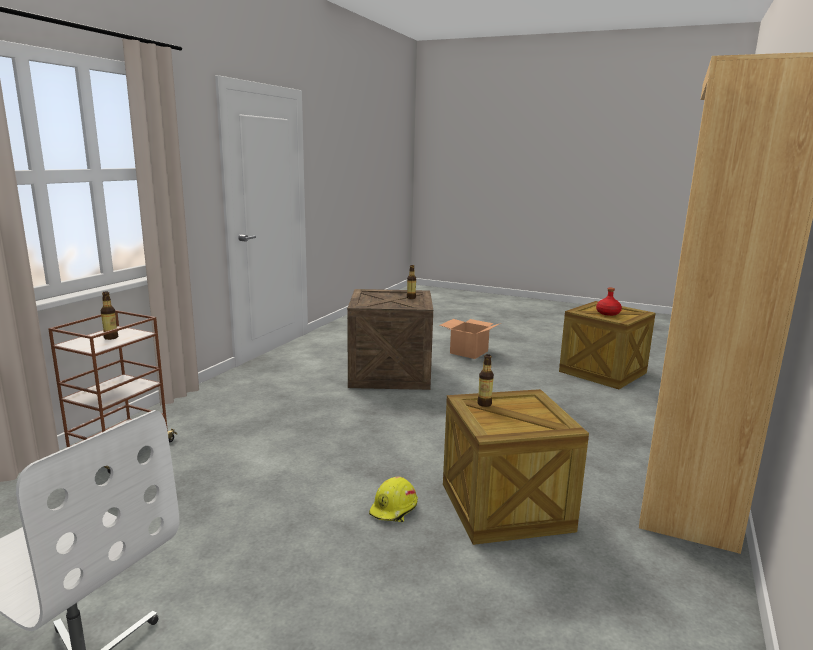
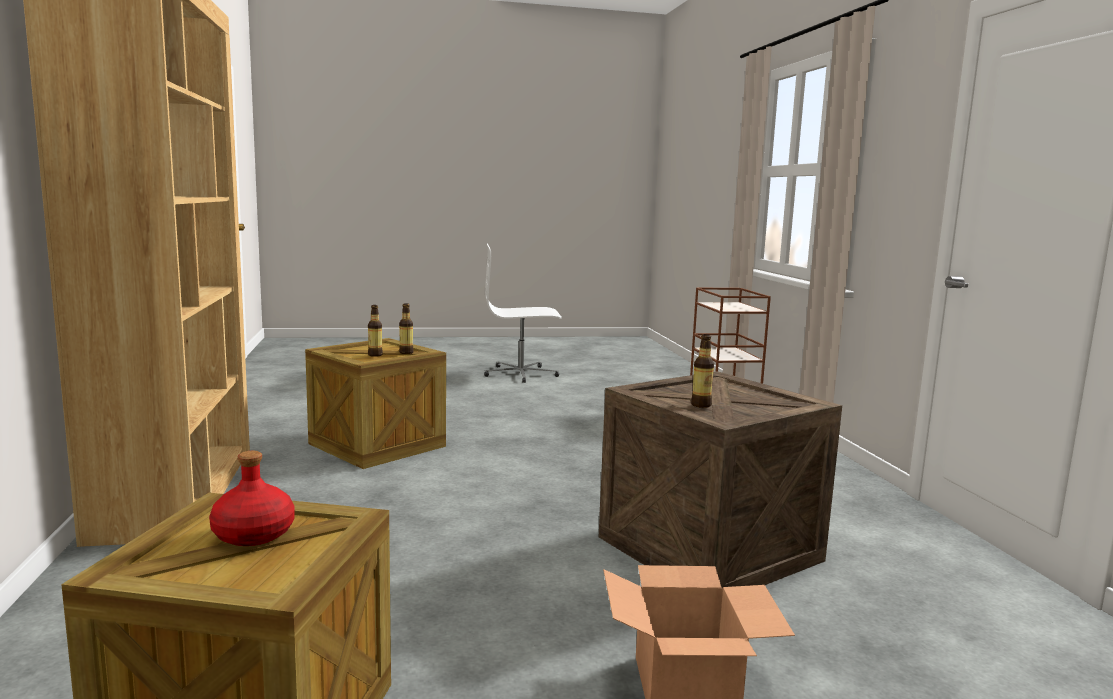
camera: 145 degrees right, 5 degrees down
bottle [101,291,118,340] -> bottle moved to [368,305,383,357]
yellow hard hat [369,476,418,522] -> none

